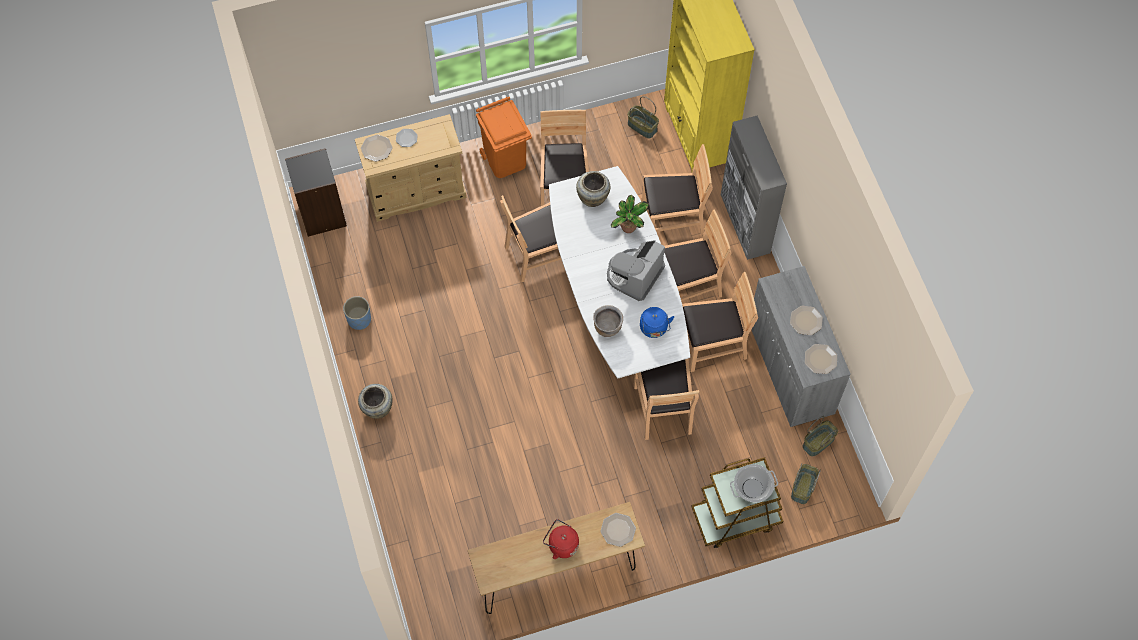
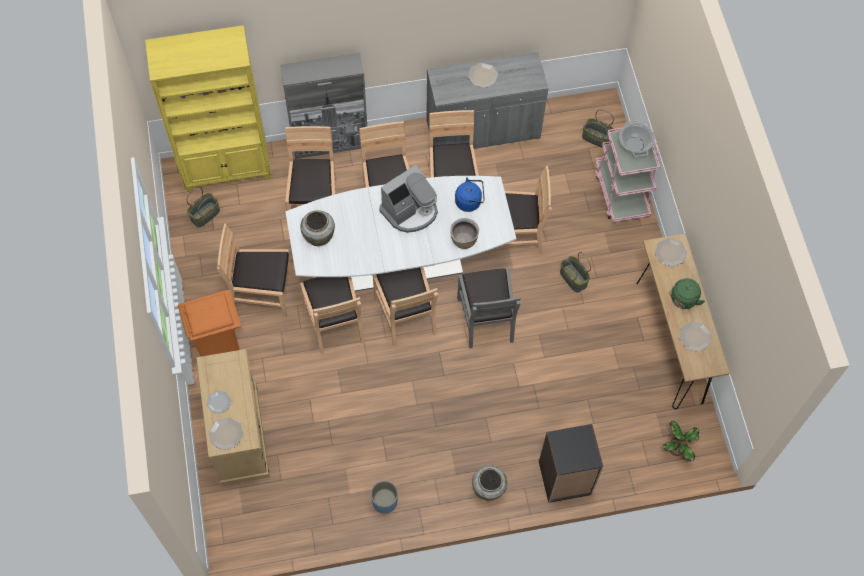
camera: 85 degrees left, 0 degrees up
black bookcase [285,148,347,237] -> black bookcase moved to [539,424,603,503]
red kettle [543,519,579,559] -> green kettle [669,278,705,309]
coffee machine [607,240,665,301] -> coffee machine turned 75 degrees counterclockwise [379,165,438,233]
potted plant [611,195,649,233] -> potted plant moved to [663,421,700,461]
brown cart [691,457,784,548] -> pink cart [595,124,660,222]
basket [803,416,838,456] -> basket moved to [560,252,591,293]
plate [805,344,837,374] -> plate moved to [679,321,712,352]
none -> brown chair [373,267,438,346]
none -> grey chair [457,268,521,349]

